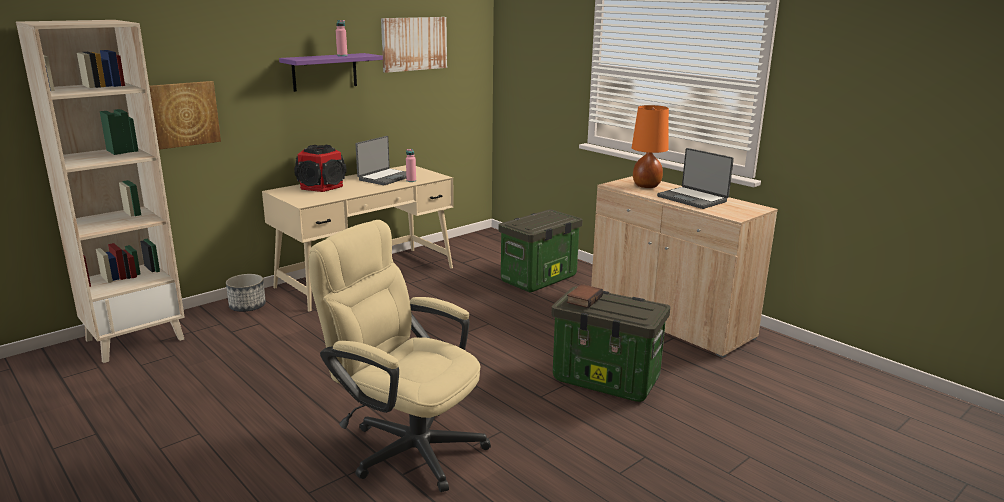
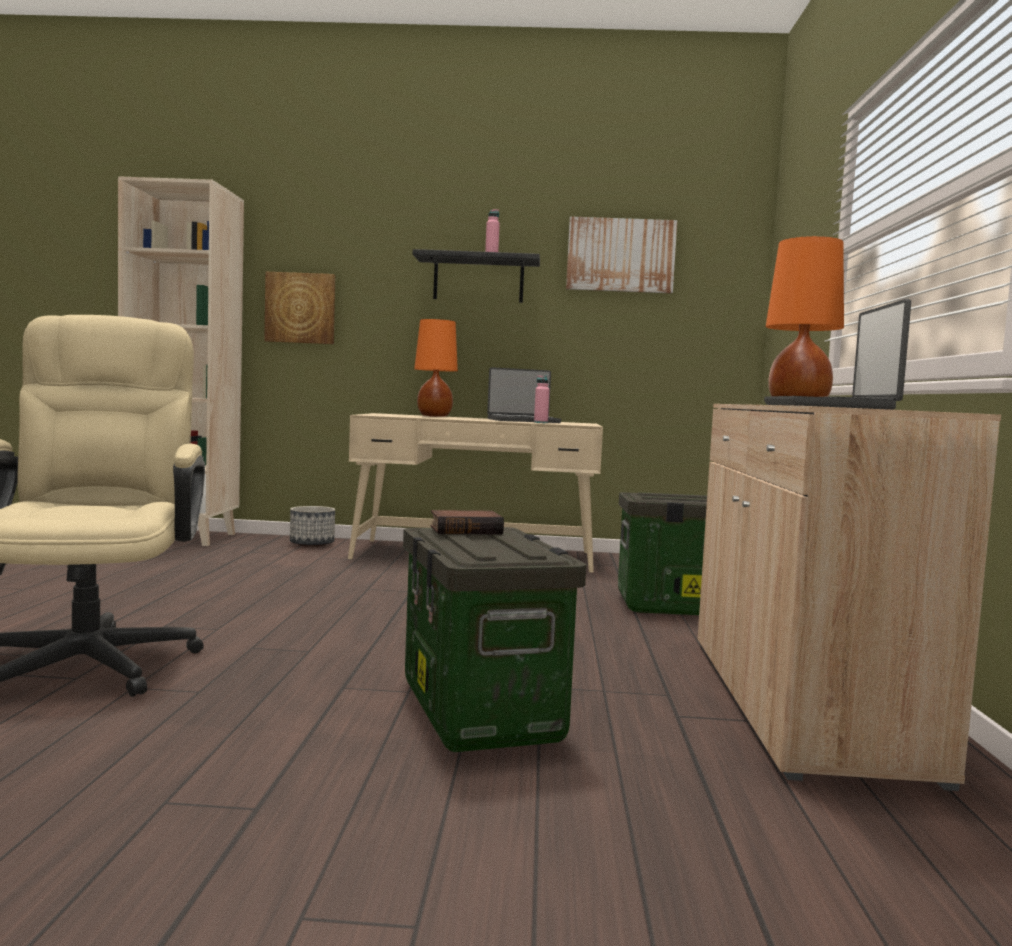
camera: 45 degrees right, 15 degrees down
purple shelf [279,53,383,92] -> black shelf [413,249,540,303]
speaker [294,145,346,192] -> orange table lamp [414,319,458,417]

